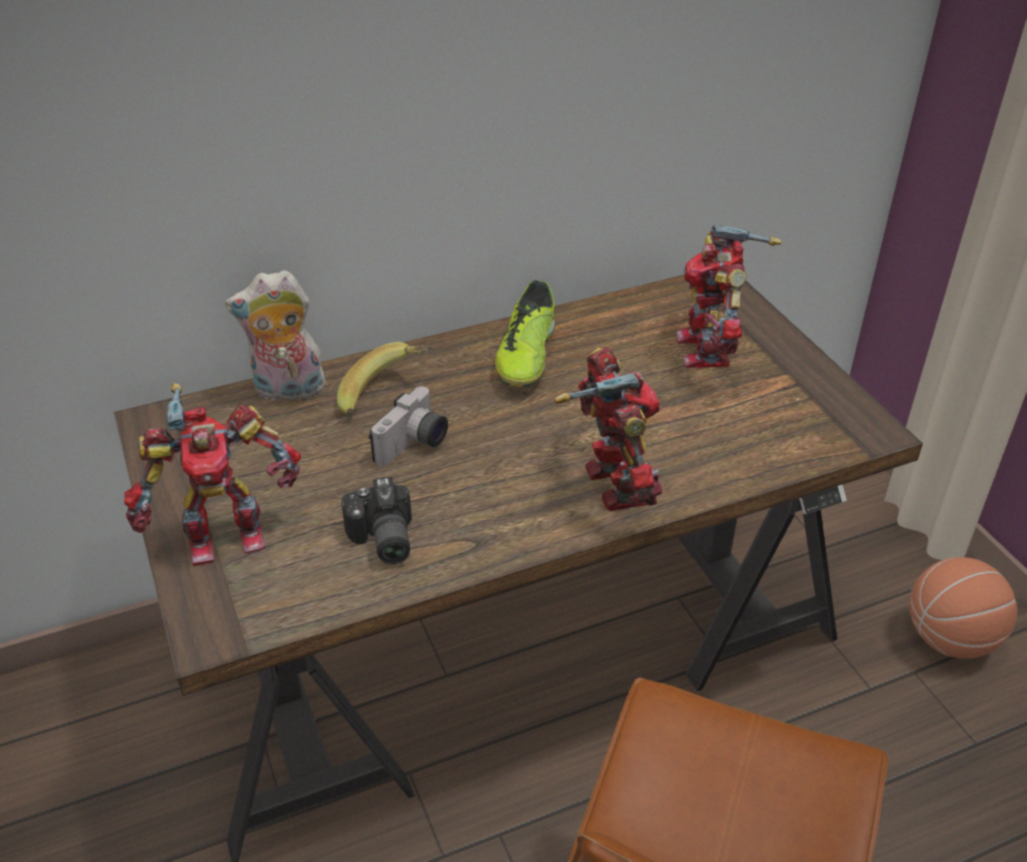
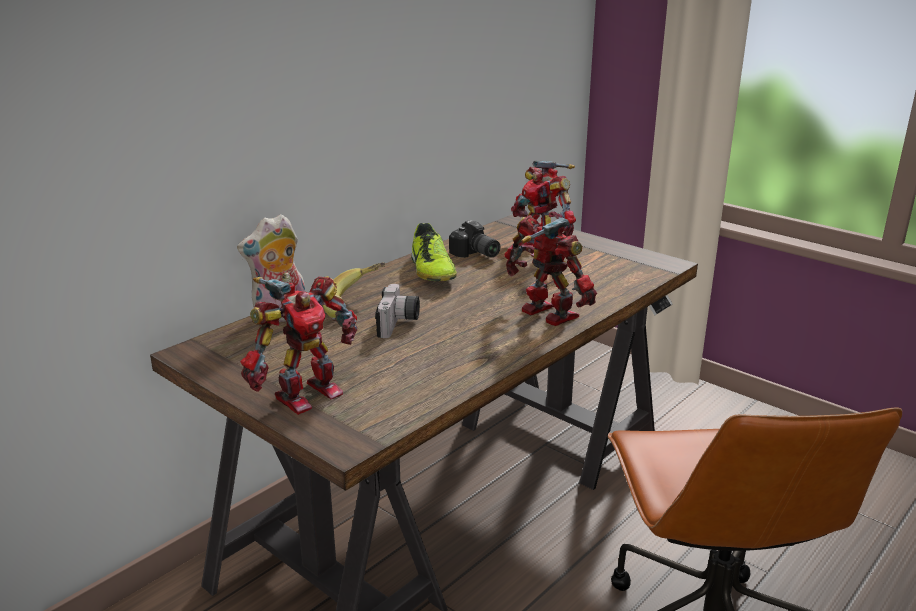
camera: 25 degrees left, 15 degrees down
camera [341,477,412,564] -> camera moved to [449,220,501,258]
basketball [909,557,1017,659] -> none

